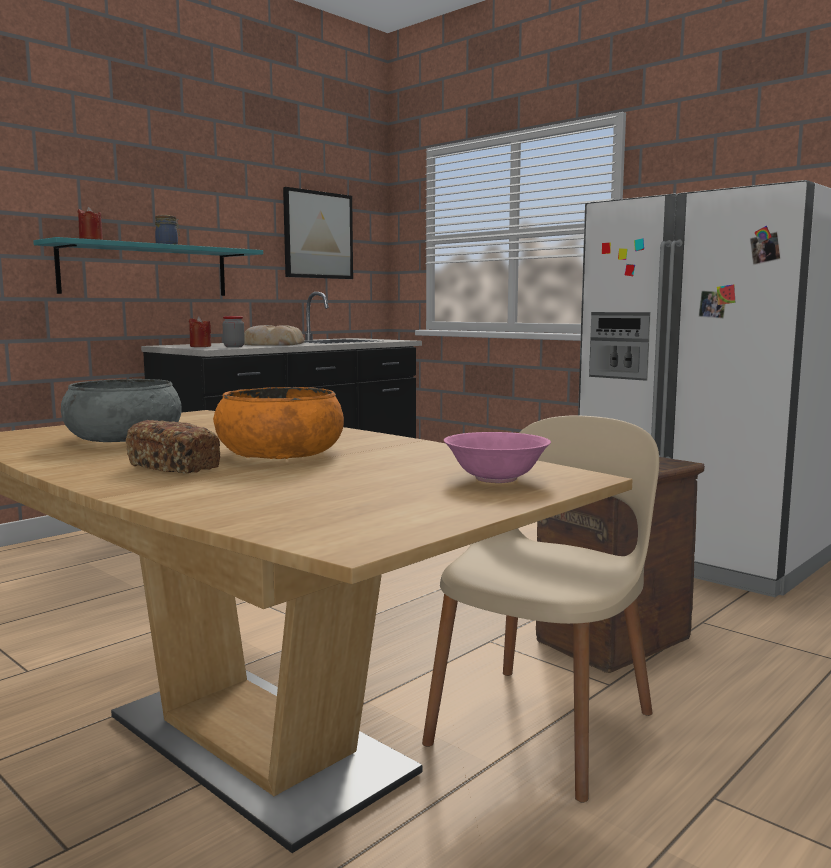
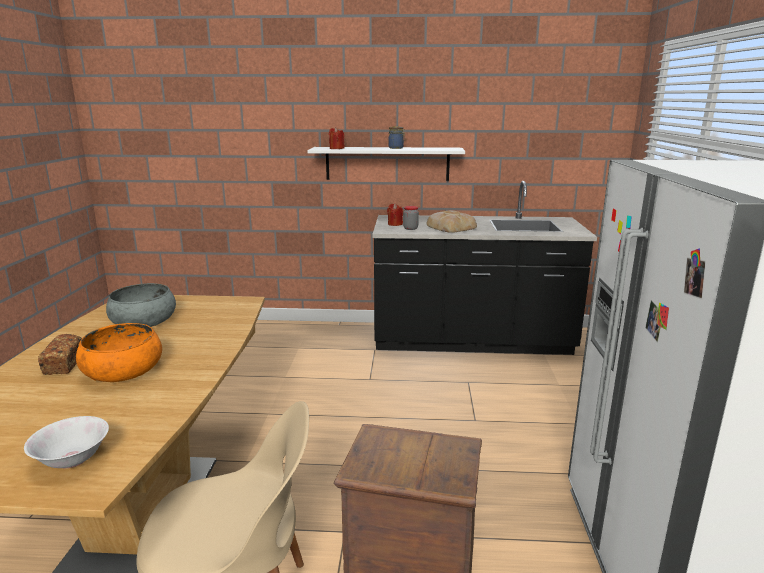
camera: 50 degrees right, 10 degrees up
turquoise shelf [33,237,263,296] -> white shelf [307,147,465,181]
picture [283,187,353,279] -> none
pink bowl [444,432,551,483] -> white bowl [24,416,109,468]

